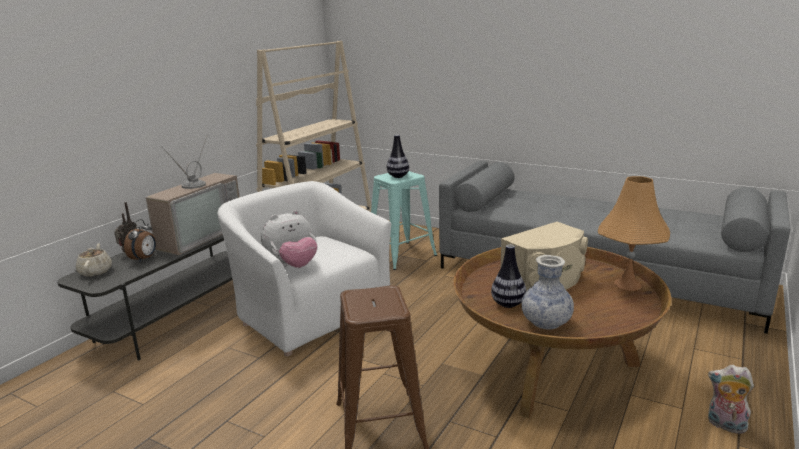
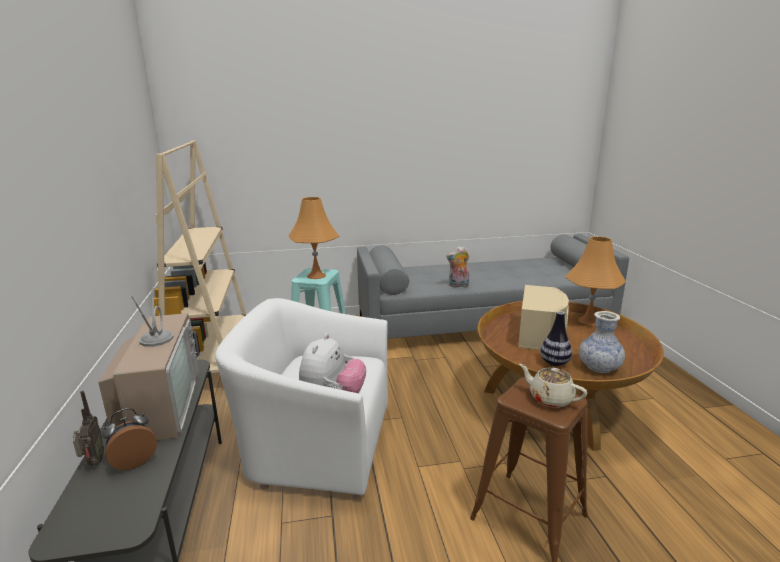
camera: 40 degrees left, 0 degrees up
beige teapot [76,243,112,277] -> beige teapot moved to [519,364,587,408]
alarm clock [124,219,156,262] -> alarm clock turned 105 degrees counterclockwise [102,408,157,470]
vase [387,135,409,178] -> orange table lamp [288,197,340,279]
plush toy [708,365,754,435] -> plush toy moved to [446,246,470,287]

